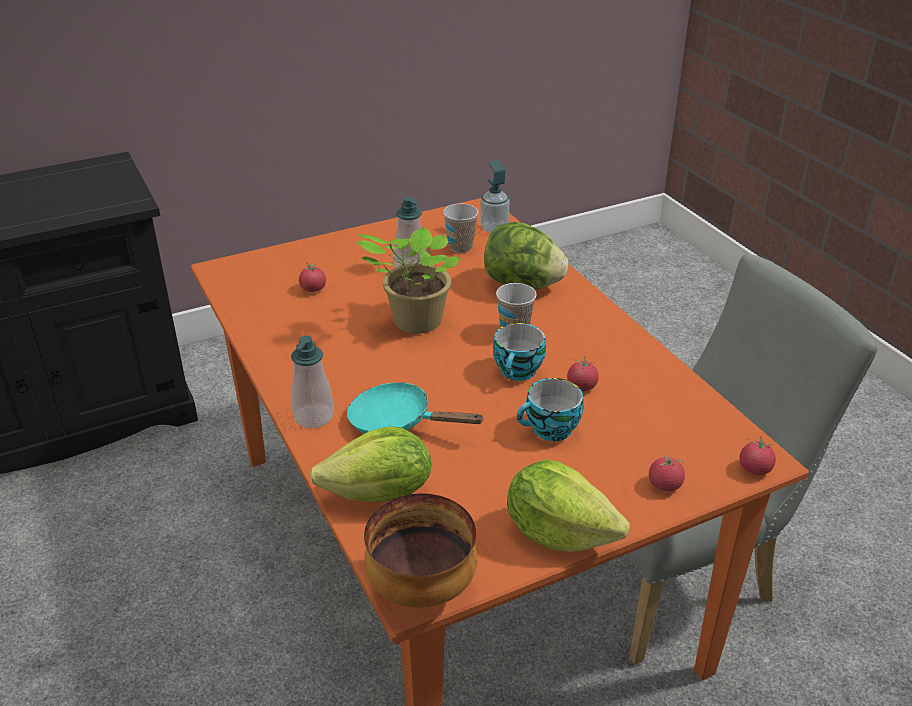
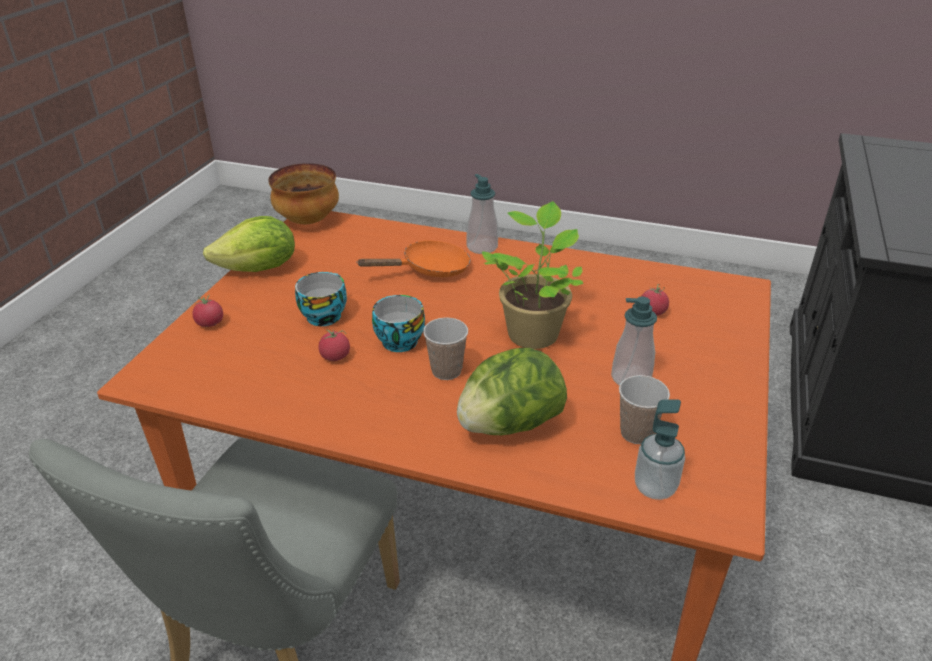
camera: 135 degrees right, 0 degrees up
lettuce [310,426,431,503] -> none
turquoise frying pan [347,382,485,434] -> orange frying pan [356,240,471,277]
tomato [739,436,776,475] -> none

